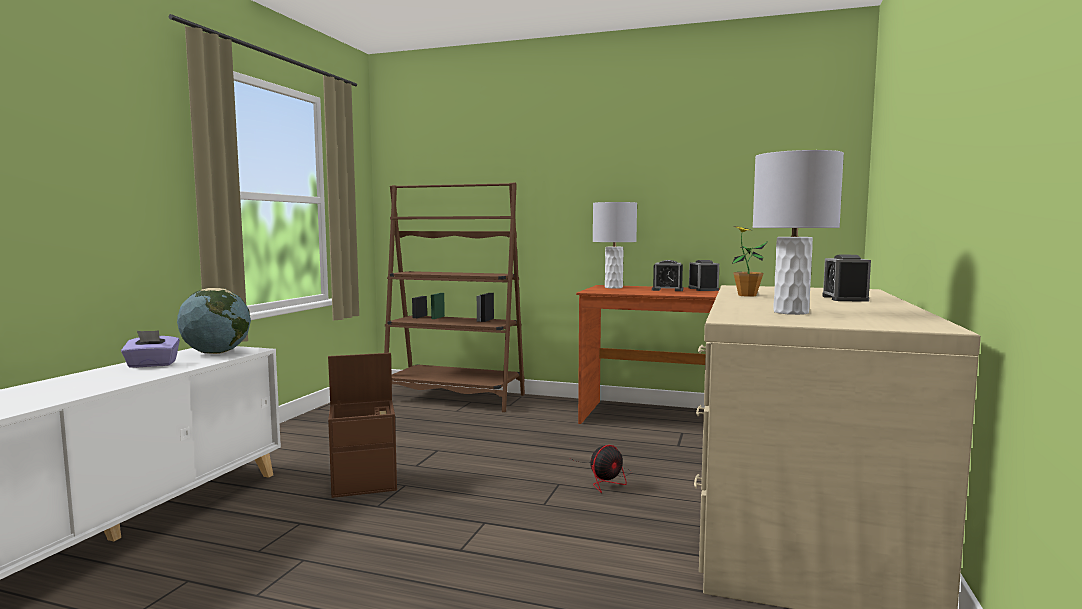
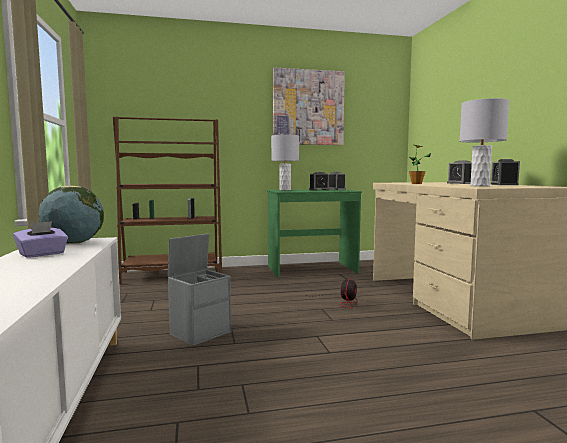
camera: 30 degrees left, 0 degrees up
brown storage box [328,353,397,498] -> grey storage box [168,233,231,346]
brown desk [576,285,720,424] -> green desk [267,189,362,278]
none -> picture [273,68,345,145]
none -> alarm clock [491,159,520,185]

